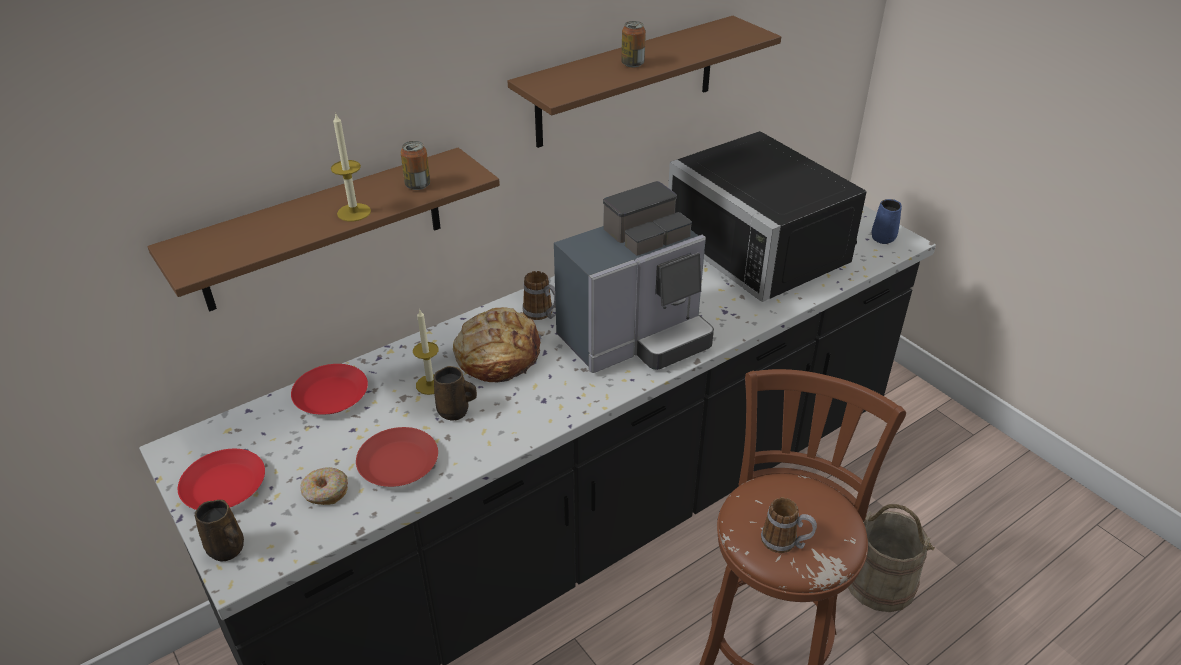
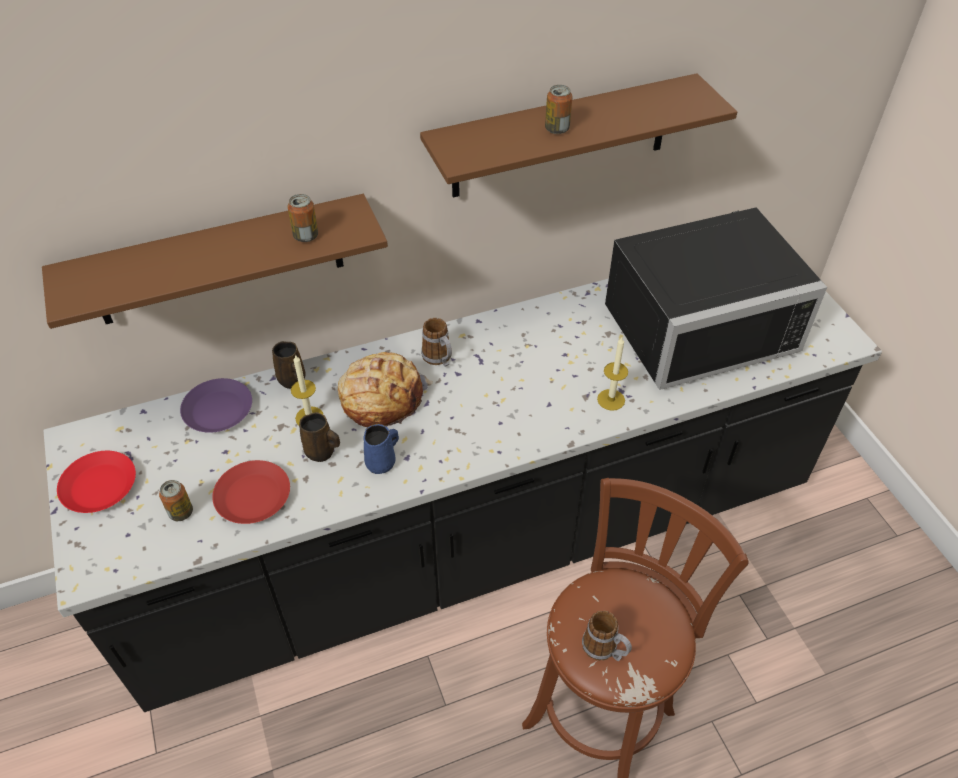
camera: 15 degrees right, 10 degrees up
brown mug [195,500,244,562] -> brown mug moved to [272,341,306,389]
red plate [291,364,368,414] -> purple plate [180,378,252,433]
donut [300,467,348,505] -> can [159,480,193,521]
candle [331,114,371,221] -> candle moved to [597,337,628,411]
coffee machine [554,181,714,373] -> none
black microwave [668,131,867,302] -> black microwave turned 90 degrees counterclockwise [605,207,827,390]
beige bucket [848,504,935,612] -> none
blue mug [871,199,902,244] -> blue mug moved to [363,424,399,474]

